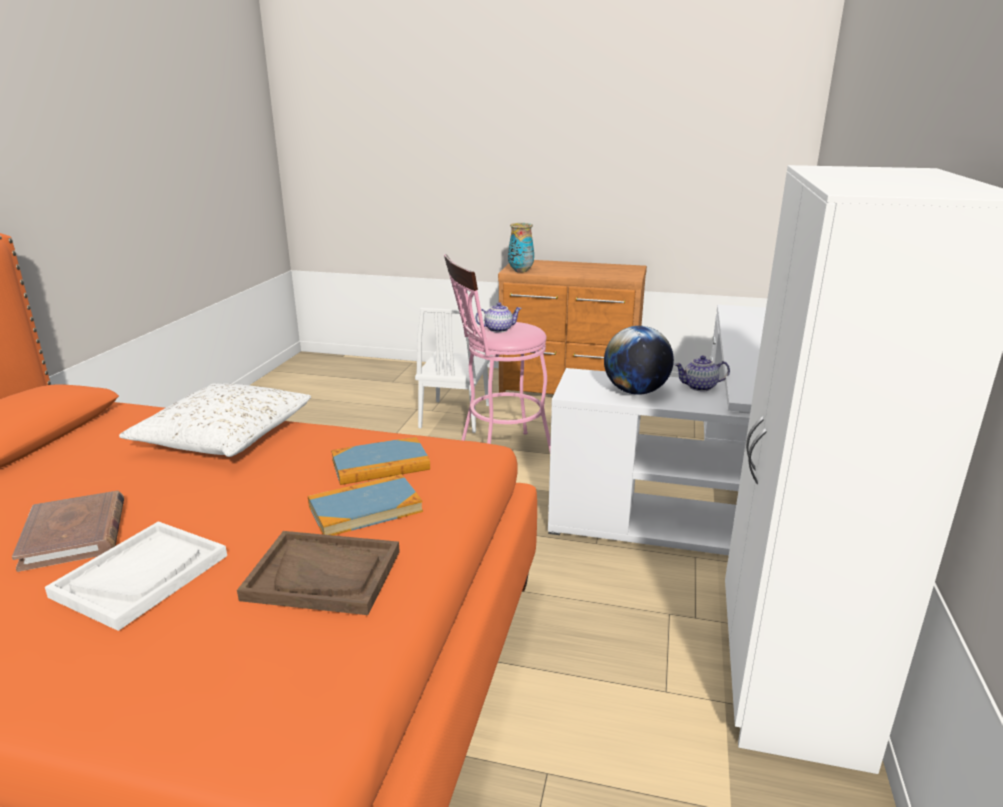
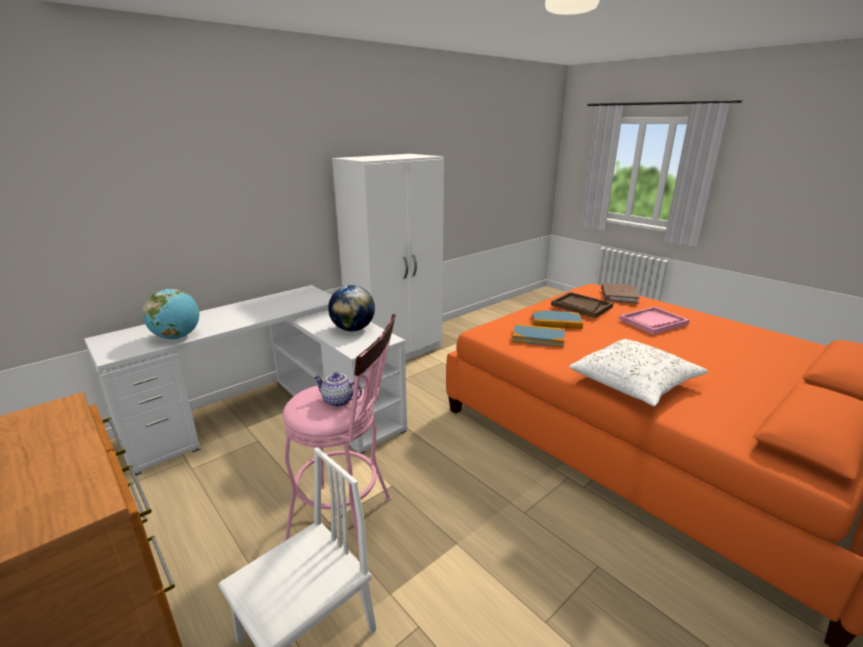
camera: 145 degrees left, 0 degrees up
brown book [12,491,124,572] -> brown book moved to [601,283,640,304]
white tray [45,521,227,631] -> pink tray [619,307,689,335]
vase [508,223,534,273] -> none
teapot [674,355,730,391] -> none
none -> globe [143,289,199,339]

